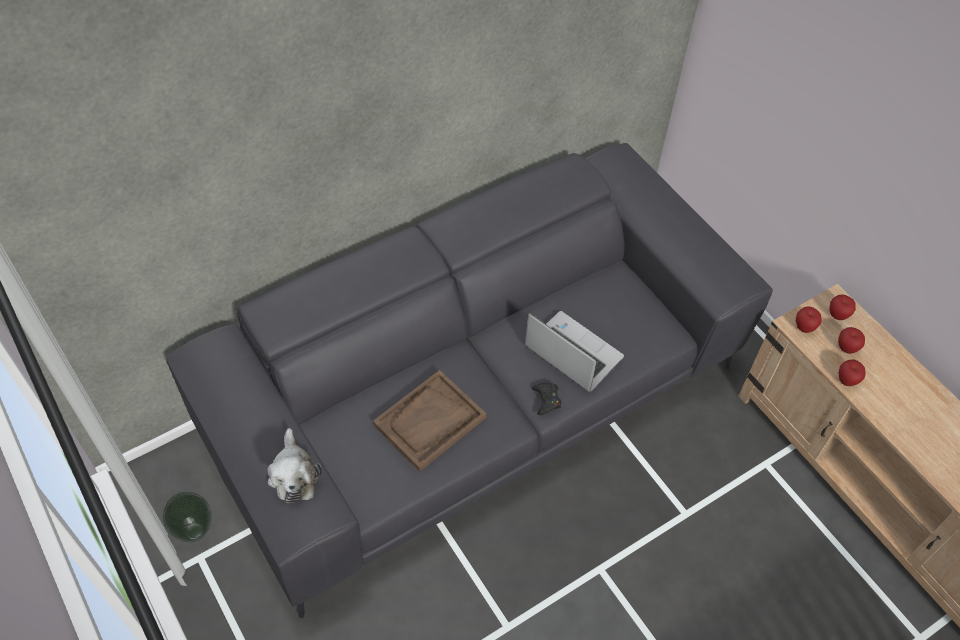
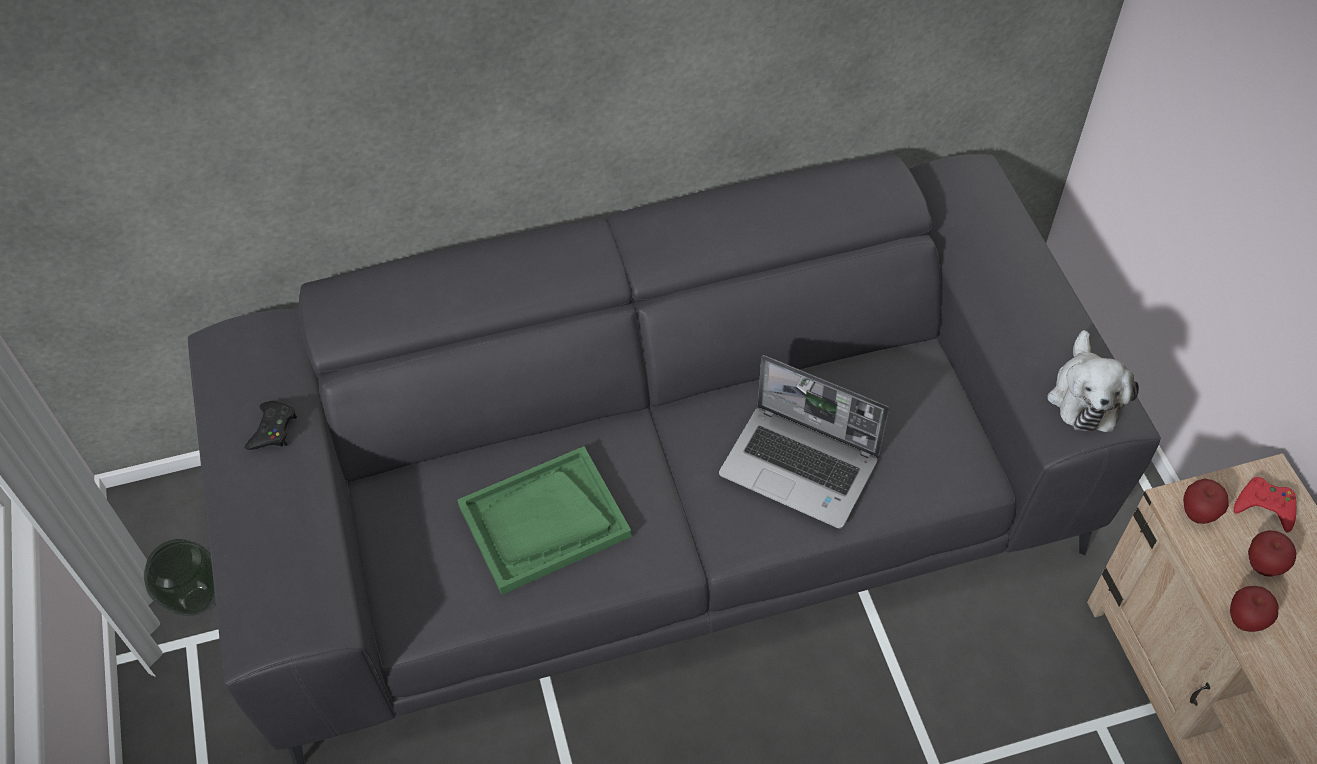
camera: 20 degrees right, 0 degrees up
plush toy [267,428,322,503] -> plush toy moved to [1047,330,1139,432]
brown tray [373,370,486,472] -> green tray [457,446,632,595]
laptop [525,311,624,392] -> laptop turned 150 degrees clockwise [719,355,890,529]
black game controller [532,383,562,415] -> black game controller moved to [245,401,297,450]
apple [829,294,856,320] -> red game controller [1234,477,1296,533]

